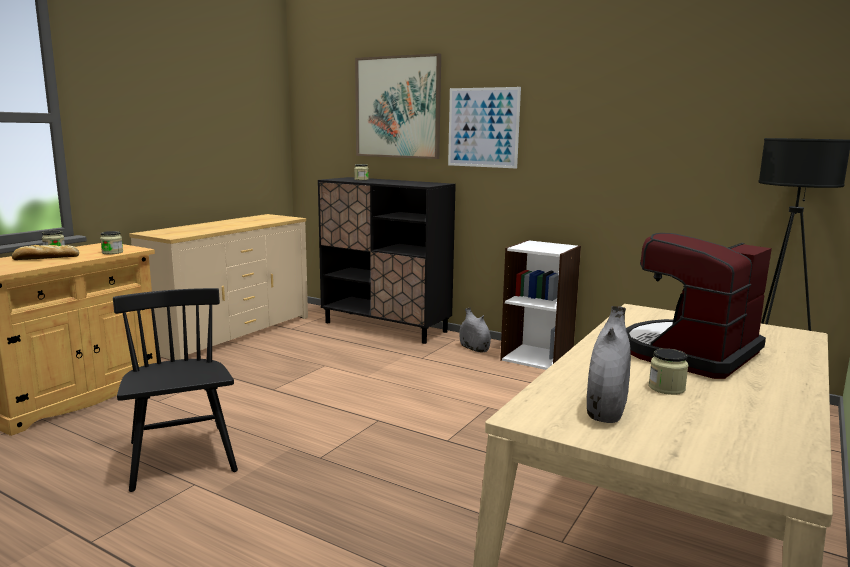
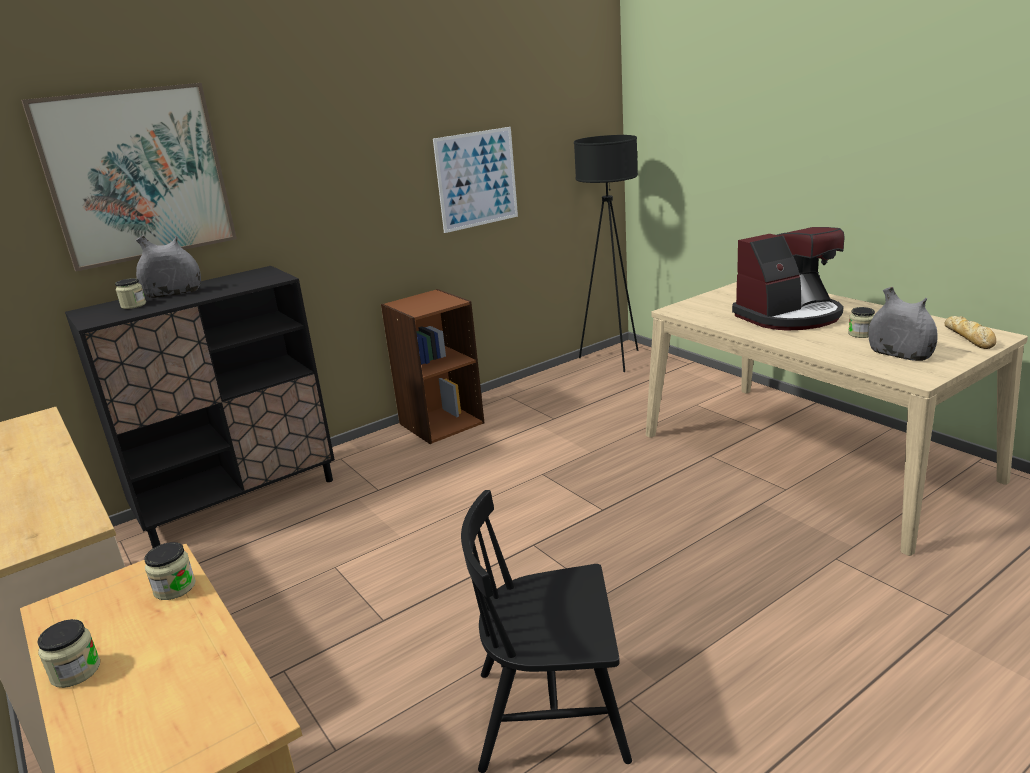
camera: 65 degrees left, 10 degrees up
bread [12,245,79,260] -> bread moved to [945,316,996,349]
picture [448,87,521,169] -> picture moved to [433,127,518,233]
grey vase [459,308,491,352] -> grey vase moved to [136,235,201,298]
white bookcase [500,240,581,370] -> brown bookcase [381,289,484,444]
coffee machine [626,233,772,379] -> coffee machine turned 90 degrees counterclockwise [732,227,845,331]

